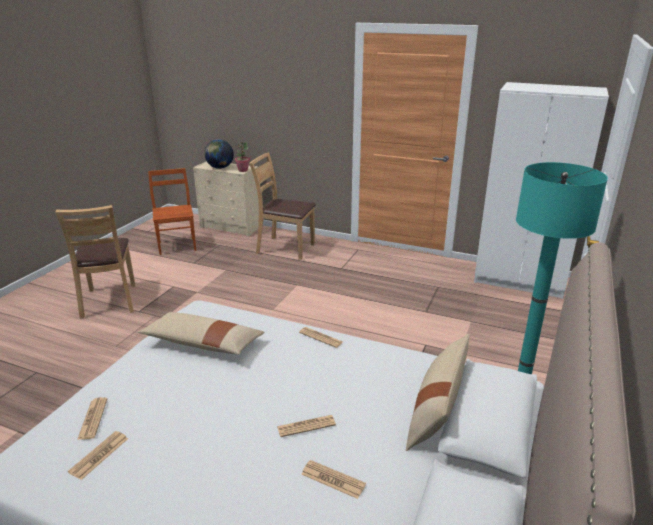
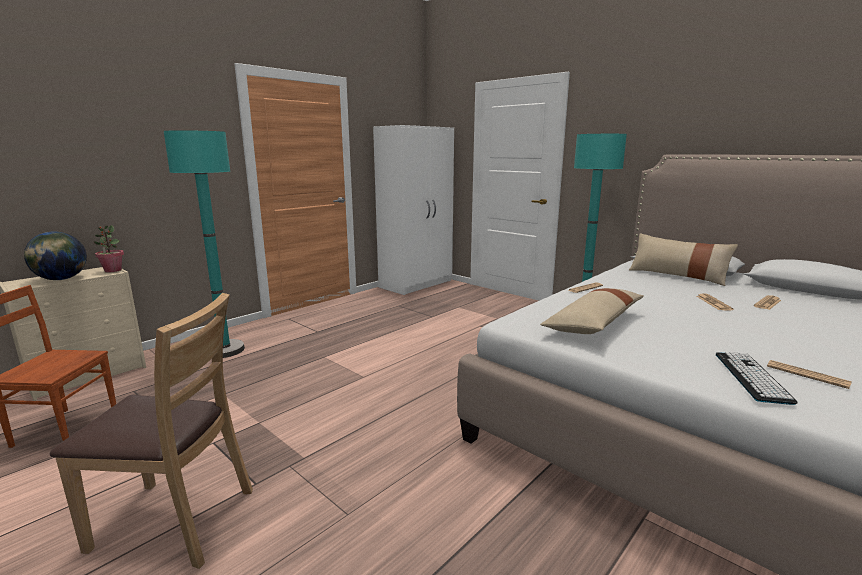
camera: 70 degrees left, 10 degrees down
newspaper [77,397,107,440] -> keyboard [716,352,798,405]
brown chair [249,152,316,260] -> turquoise floor lamp [164,130,245,358]

